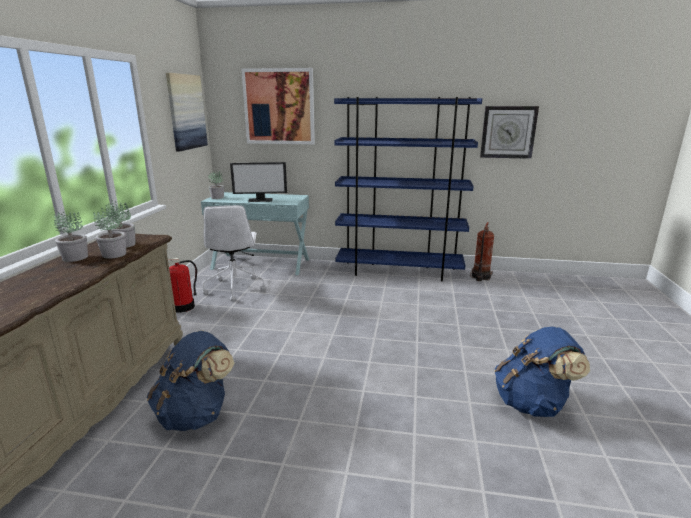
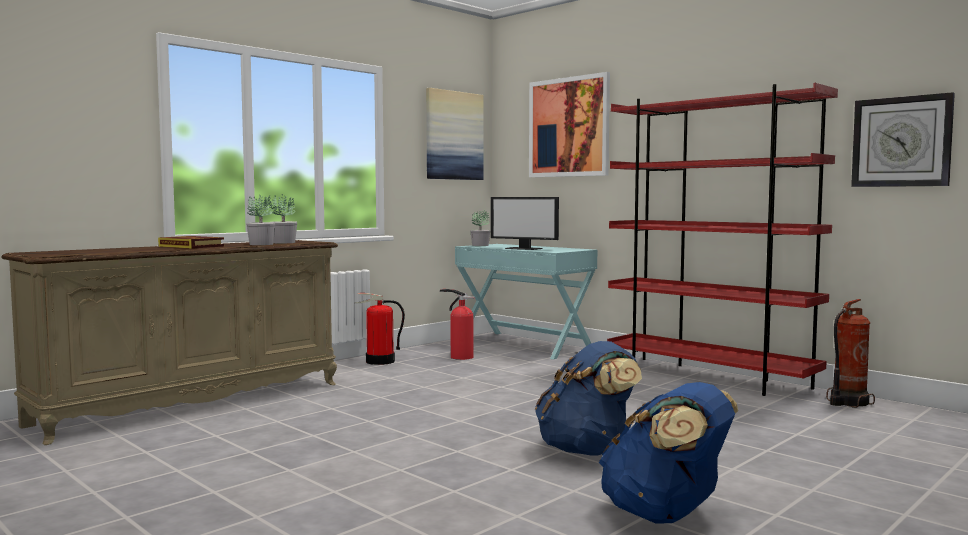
camera: 35 degrees right, 15 degrees down
potted plant [54,212,88,262] -> none
blue backpack [147,331,234,431] -> blue backpack moved to [535,341,642,456]
white office chair [202,205,265,301] -> fire extinguisher [440,289,475,360]
blue bookcase [334,97,482,281] -> red bookcase [607,83,838,396]
none -> book [158,236,224,249]

